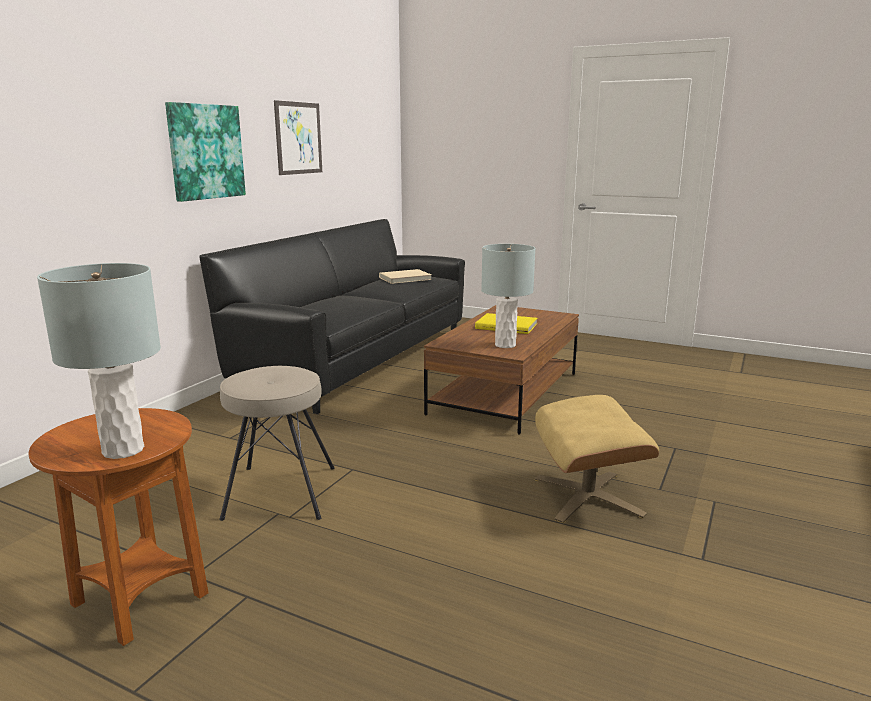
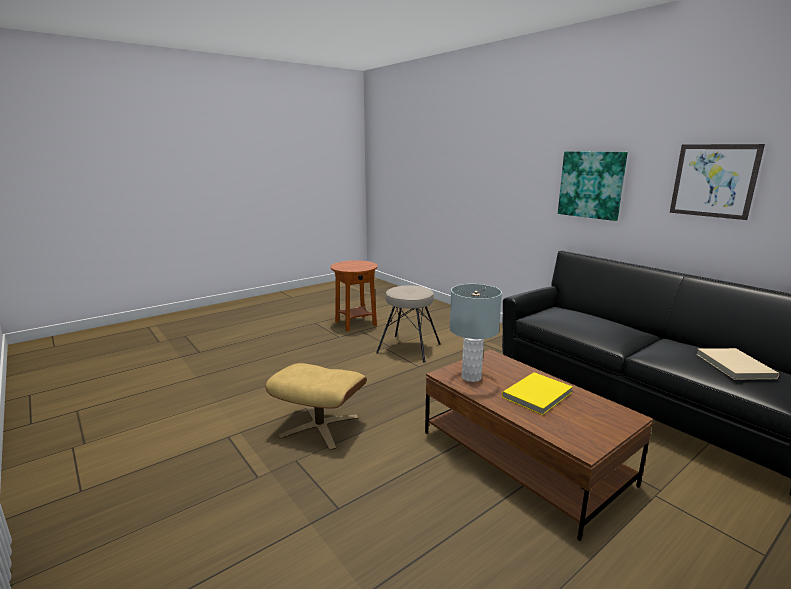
camera: 115 degrees right, 0 degrees up
grey table lamp [37,263,161,459] -> none

